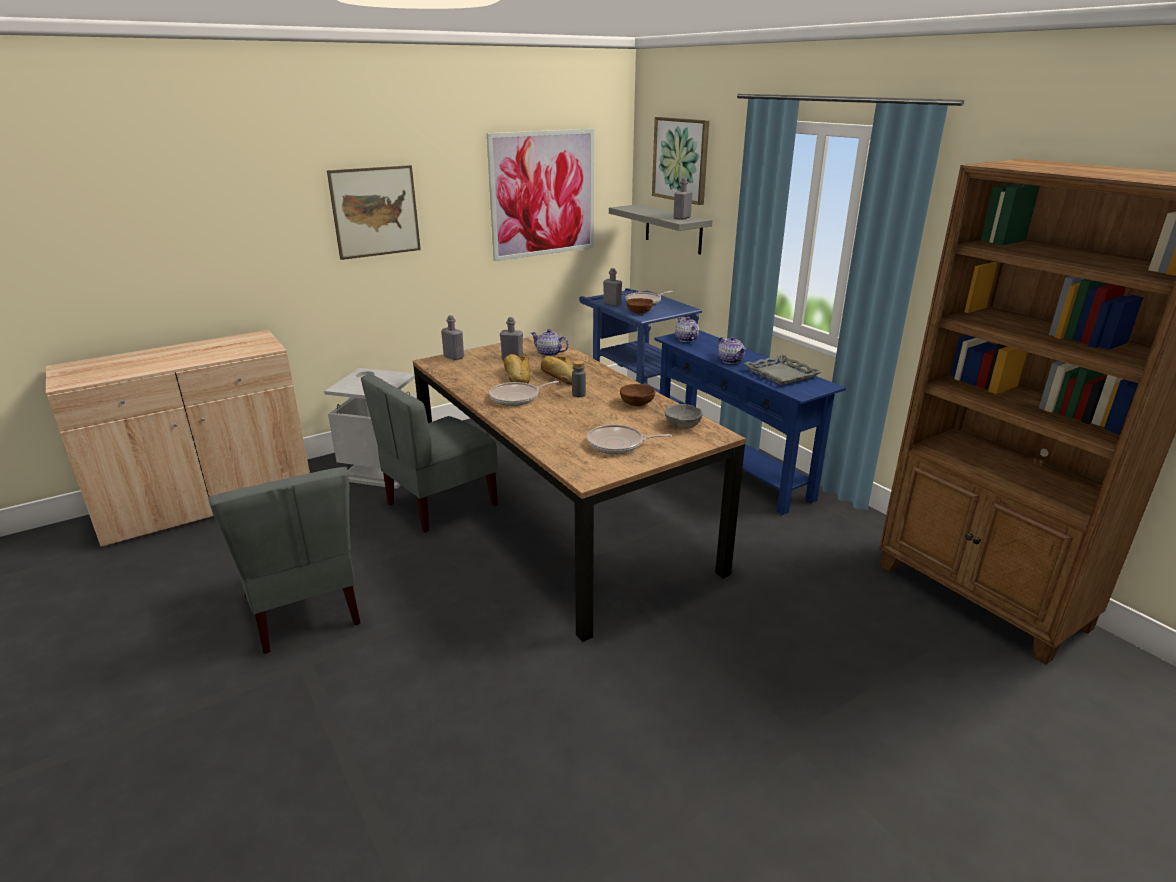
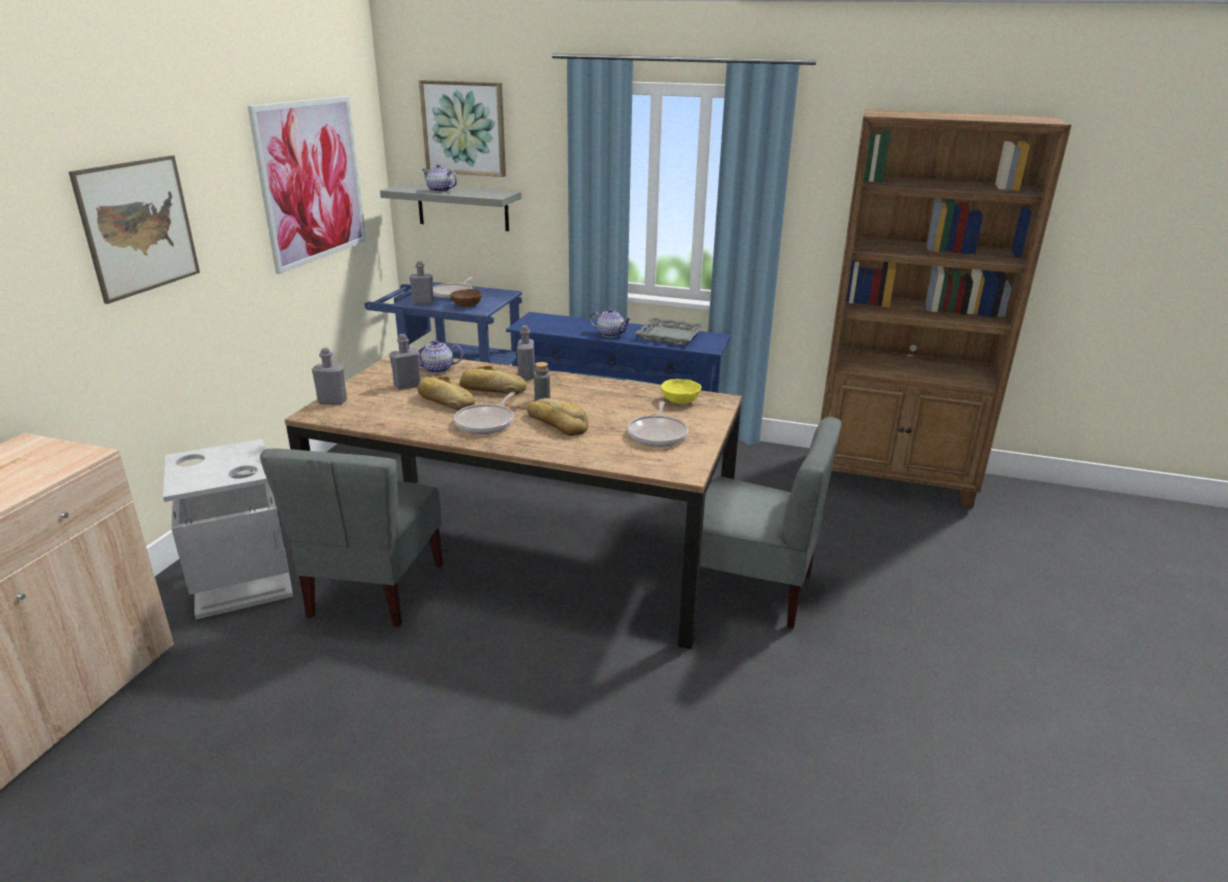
camera: 40 degrees left, 0 degrees up
grey chair [208,467,360,654] -> grey chair moved to [700,417,842,629]
frying pan [587,424,672,454] -> frying pan turned 45 degrees counterclockwise [627,401,688,447]
brown bowl [620,384,655,406] -> none
grey bowl [665,404,703,429] -> yellow bowl [661,379,701,404]
grey bottle [673,178,692,220] -> grey bottle moved to [517,325,535,380]
teapot [675,317,699,342] -> teapot moved to [422,164,457,192]
none -> bread [527,398,588,436]

